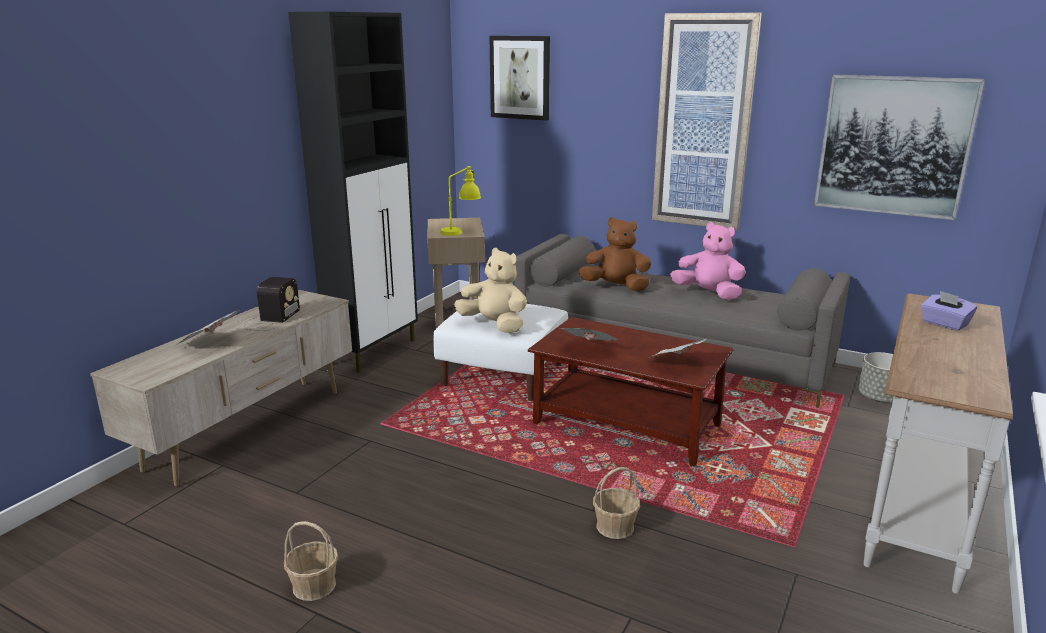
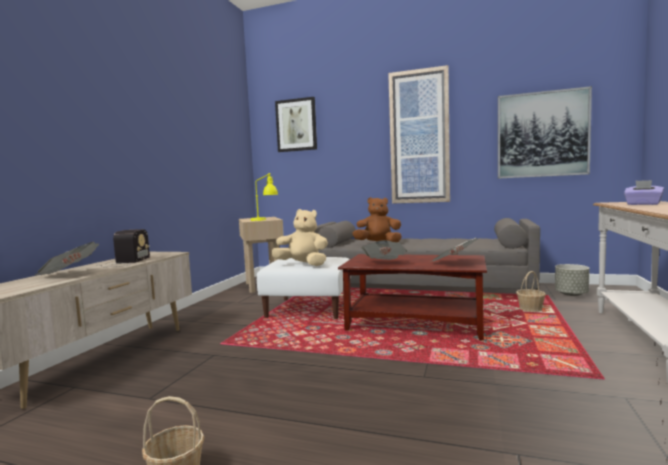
camera: 10 degrees left, 15 degrees down
black cabinet [288,12,418,372] -> none
basket [593,467,640,539] -> basket moved to [516,271,546,312]
pink plush toy [670,222,746,300] -> none

